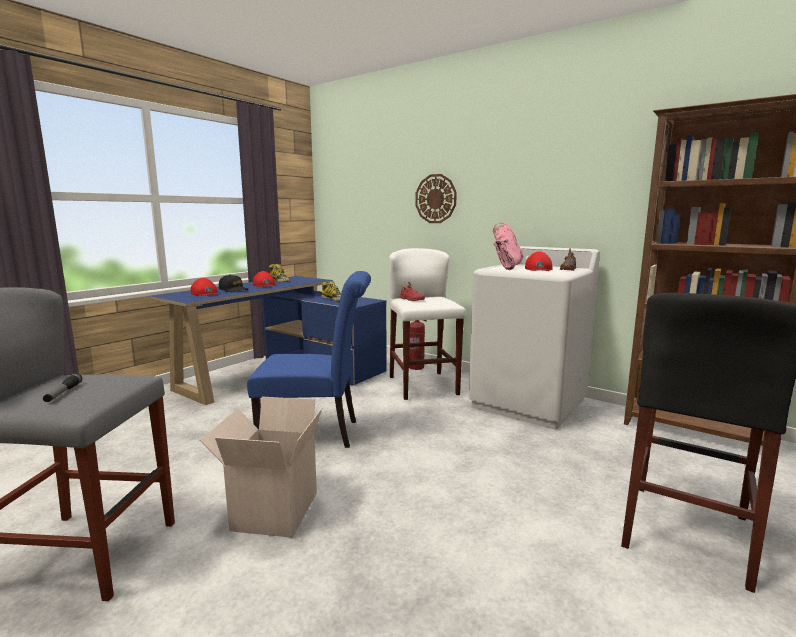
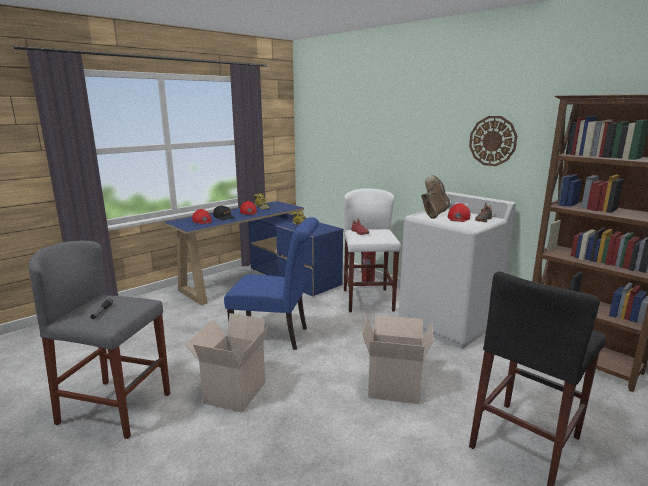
camera: 10 degrees right, 5 degrees up
wall clock [415,174,457,223] -> wall clock moved to [469,116,517,166]
pink boot [493,222,523,270] -> brown boot [421,175,450,219]
none -> cardboard box [362,315,434,404]

